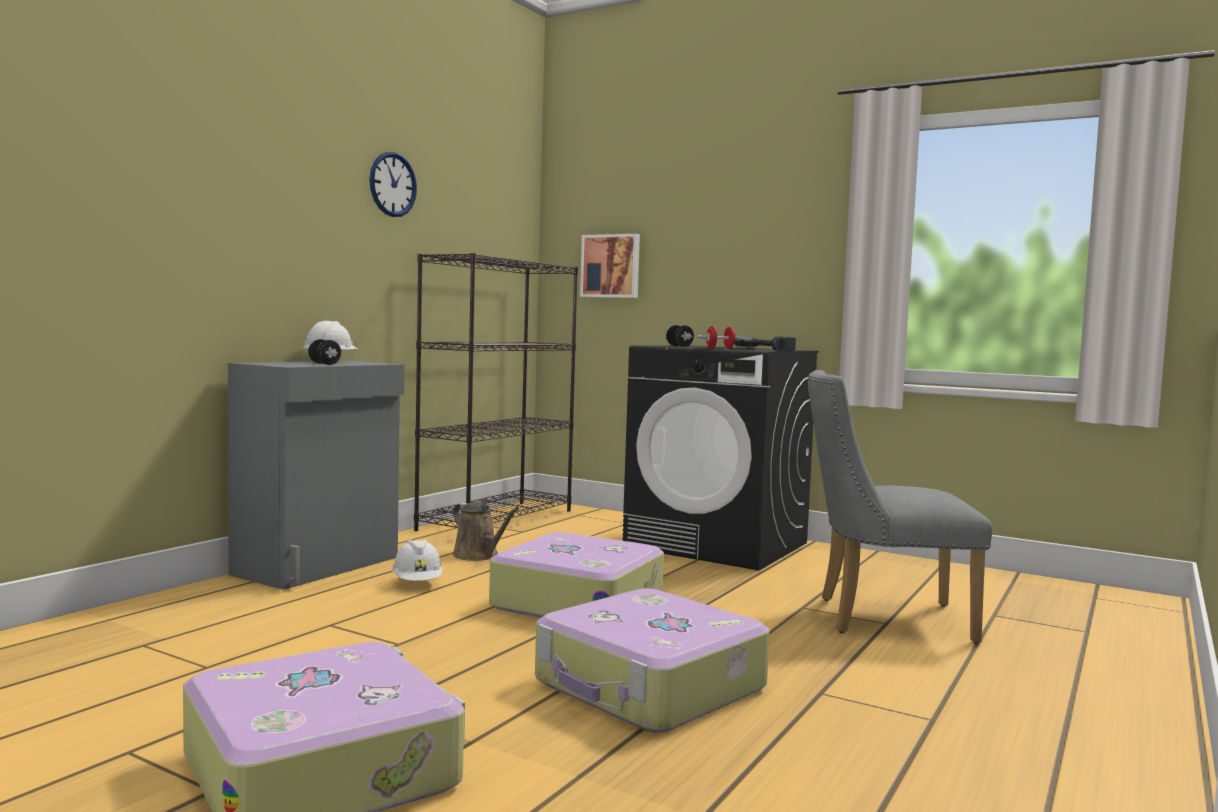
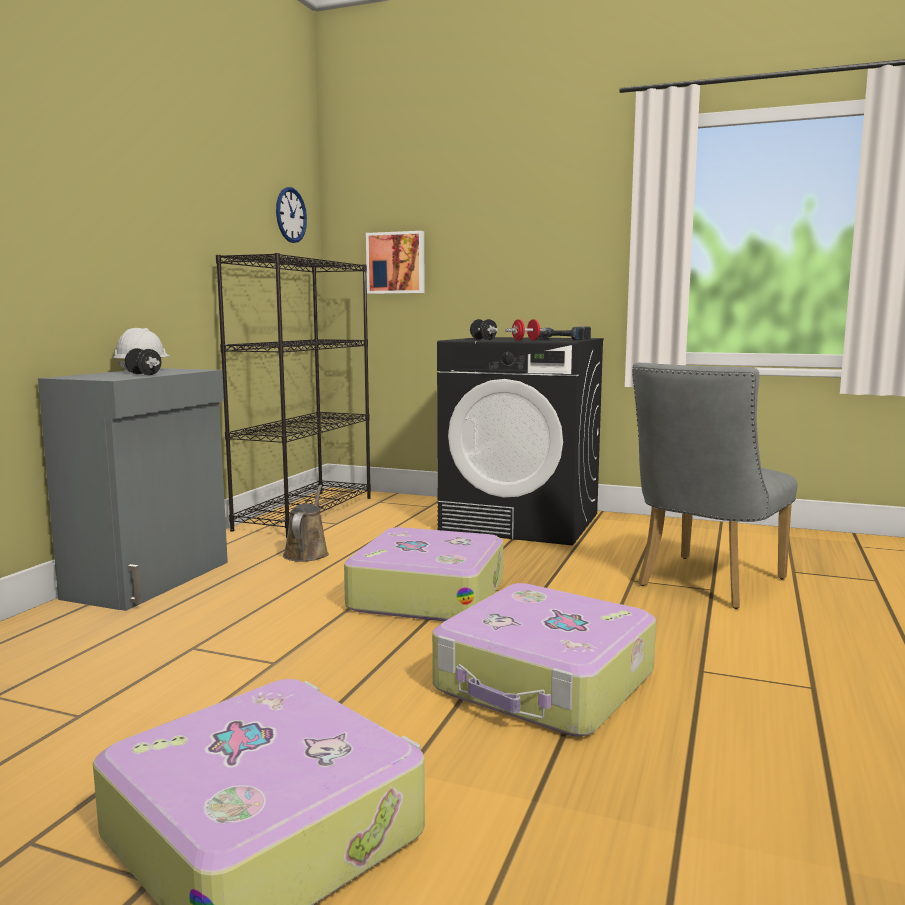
camera: 10 degrees left, 5 degrees up
wall clock [369,152,417,217] -> wall clock moved to [276,187,307,243]
white hard hat [392,540,443,581] -> none
brown watering can [453,502,519,561] -> brown watering can turned 120 degrees counterclockwise [283,485,329,562]
grey chair [808,370,992,644] -> grey chair turned 45 degrees counterclockwise [632,363,797,609]

